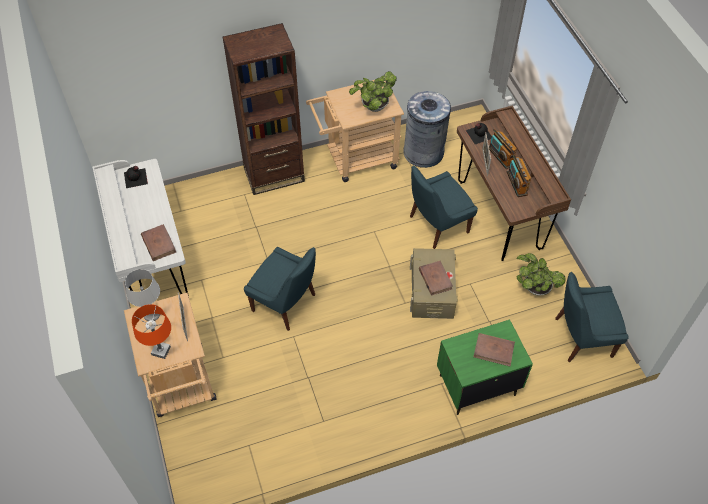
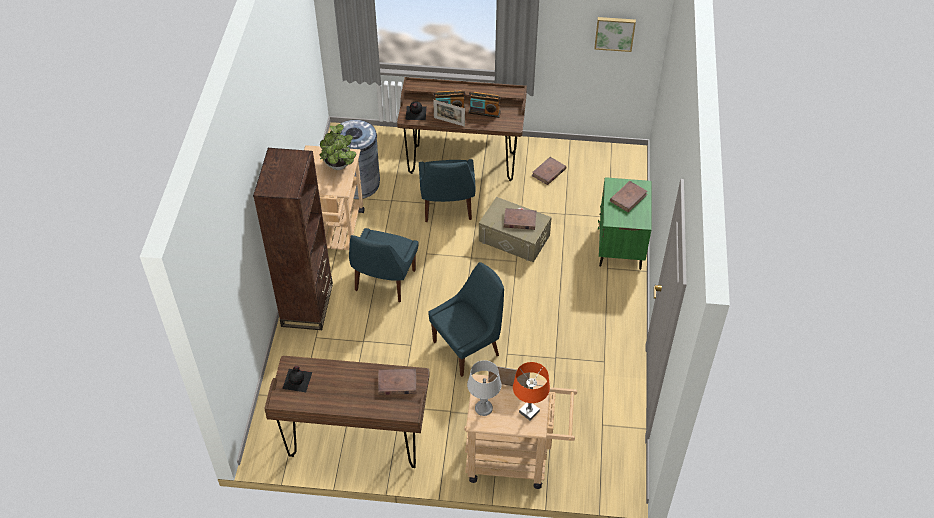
camera: 65 degrees left, 5 degrees down
white desk [92,159,189,296] -> brown desk [264,356,430,468]
potted plant [517,253,566,296] -> brown book [531,157,566,185]
blue chair [555,272,629,362] -> blue chair moved to [349,228,418,302]
none -> picture [594,17,636,52]

